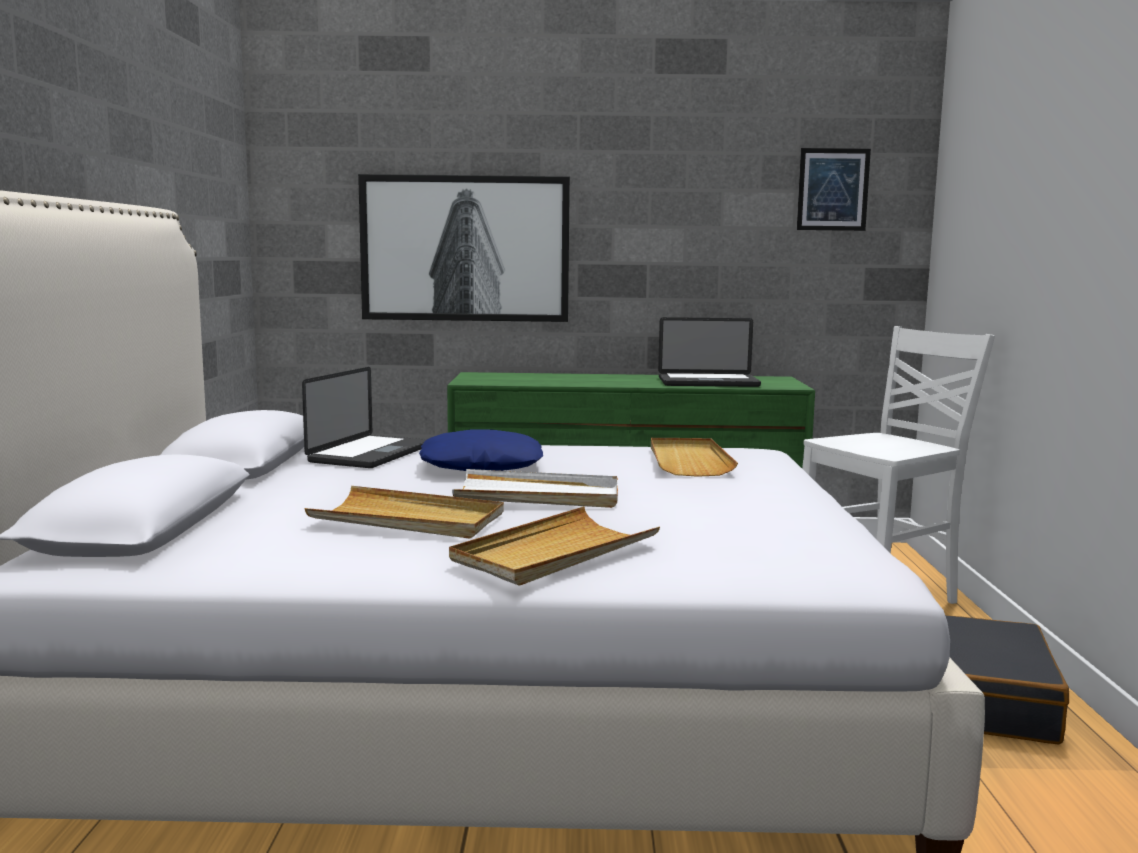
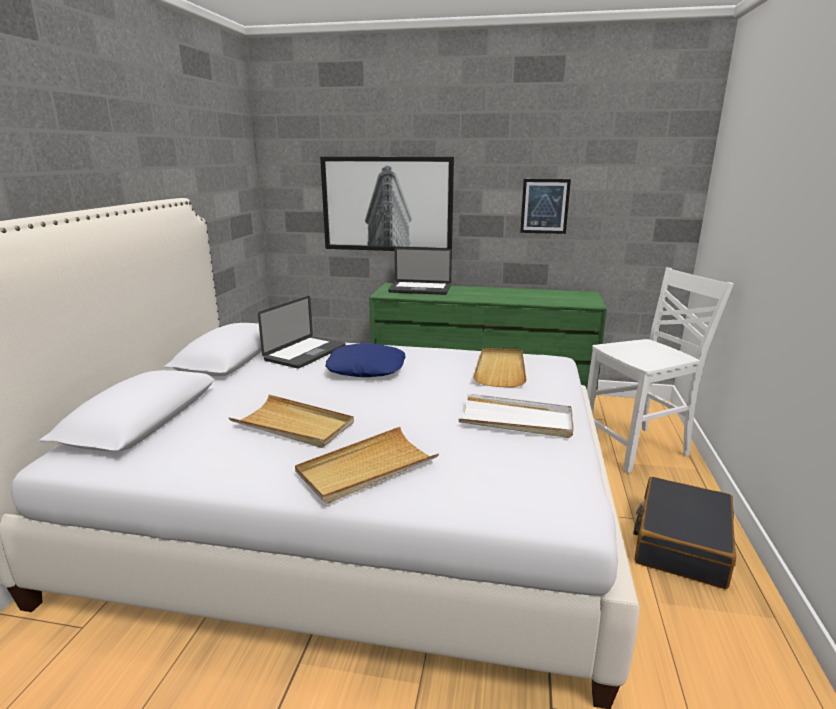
camera: 10 degrees right, 10 degrees up
white tray [452,469,618,508] -> white tray moved to [458,393,573,438]
laptop [658,317,761,387] -> laptop moved to [388,247,452,295]
picture [797,148,871,231] -> picture moved to [520,179,571,234]

